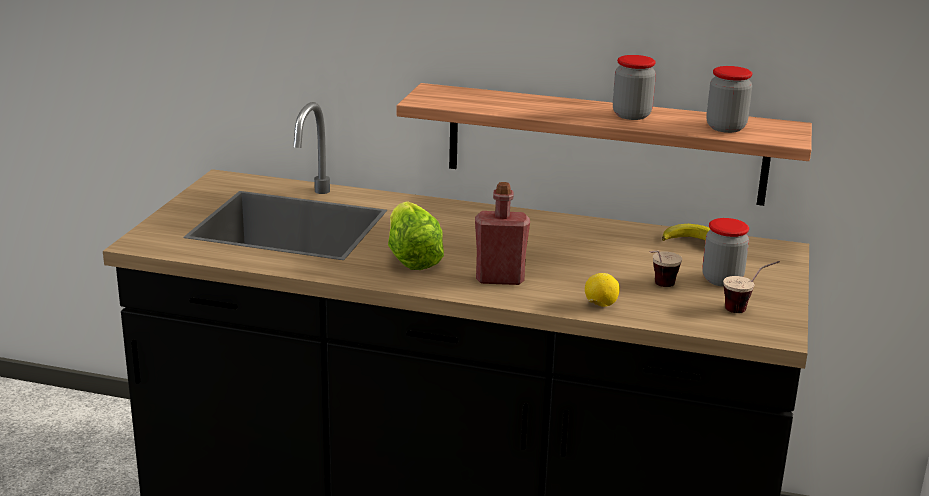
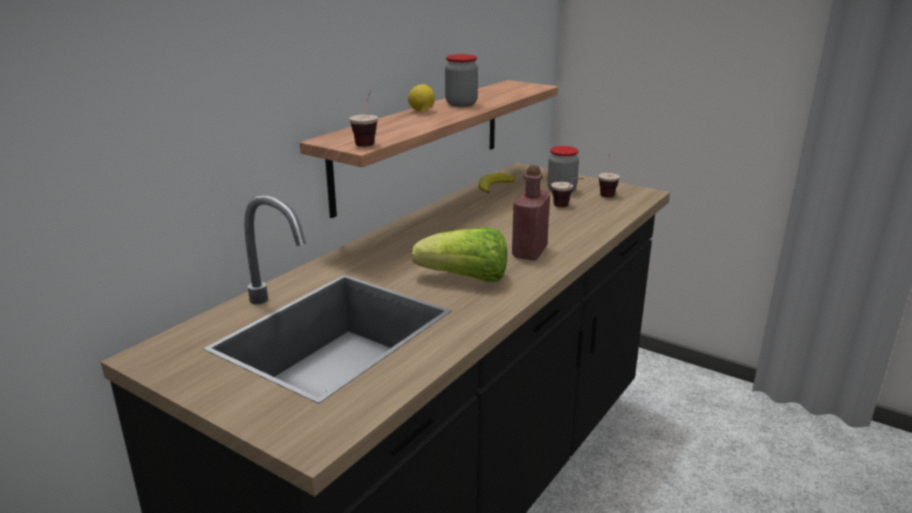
camera: 70 degrees left, 0 degrees up
lemon [585,273,620,307] -> lemon moved to [408,84,435,111]
jar [707,66,752,133] -> none
none -> cup [349,90,378,147]

